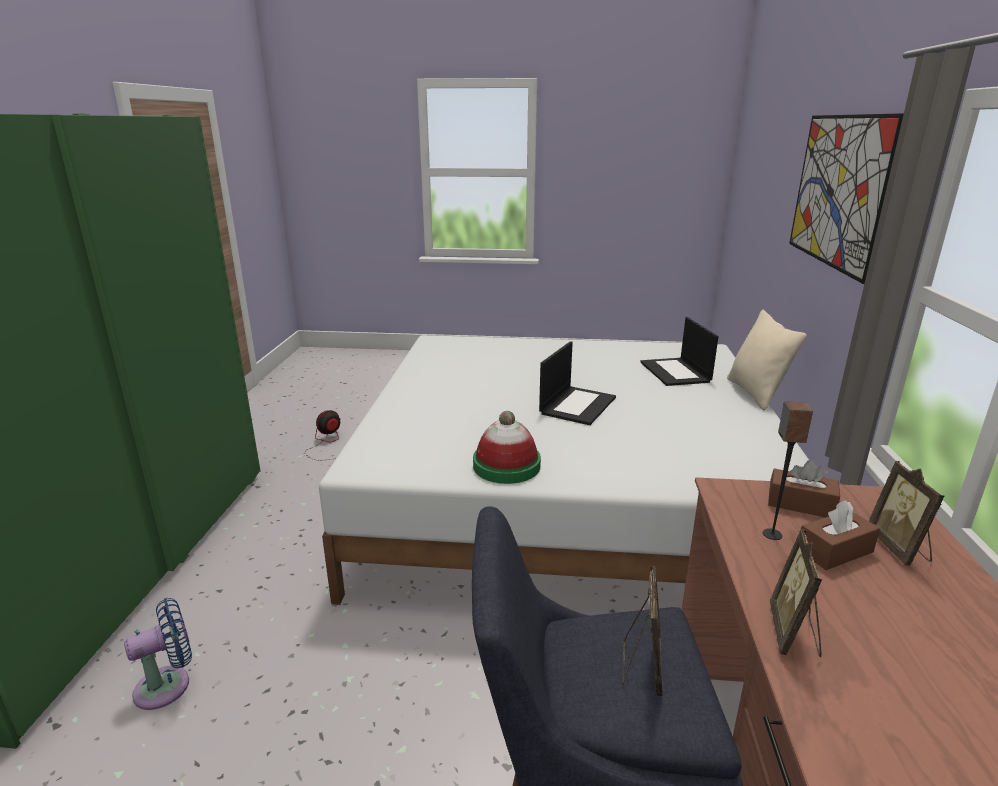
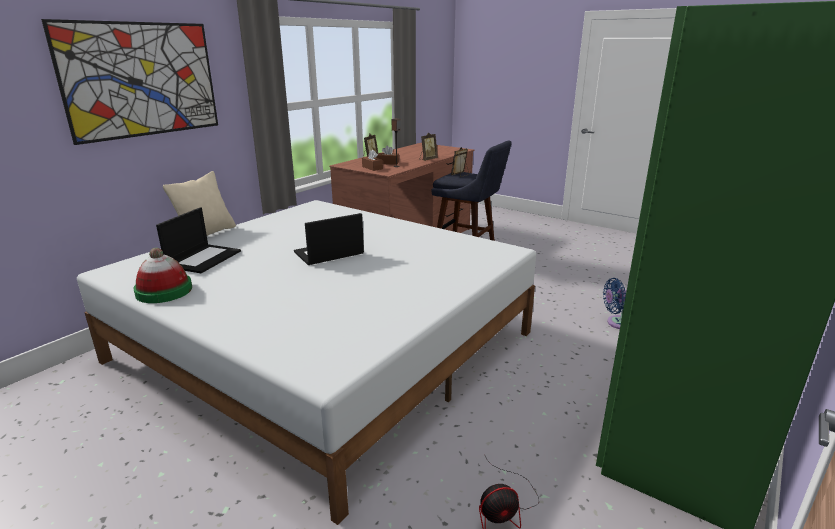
camera: 150 degrees left, 0 degrees up
hat [473,411,541,484] -> hat moved to [133,248,192,303]

